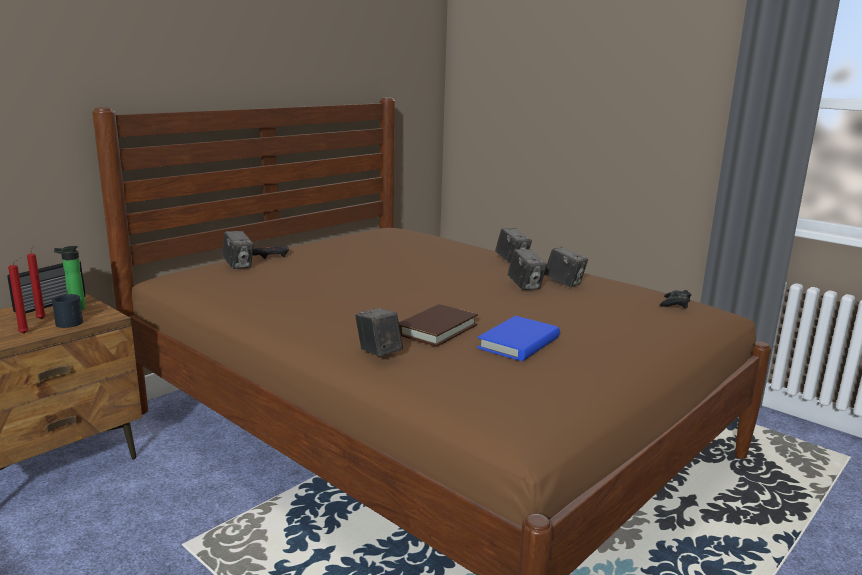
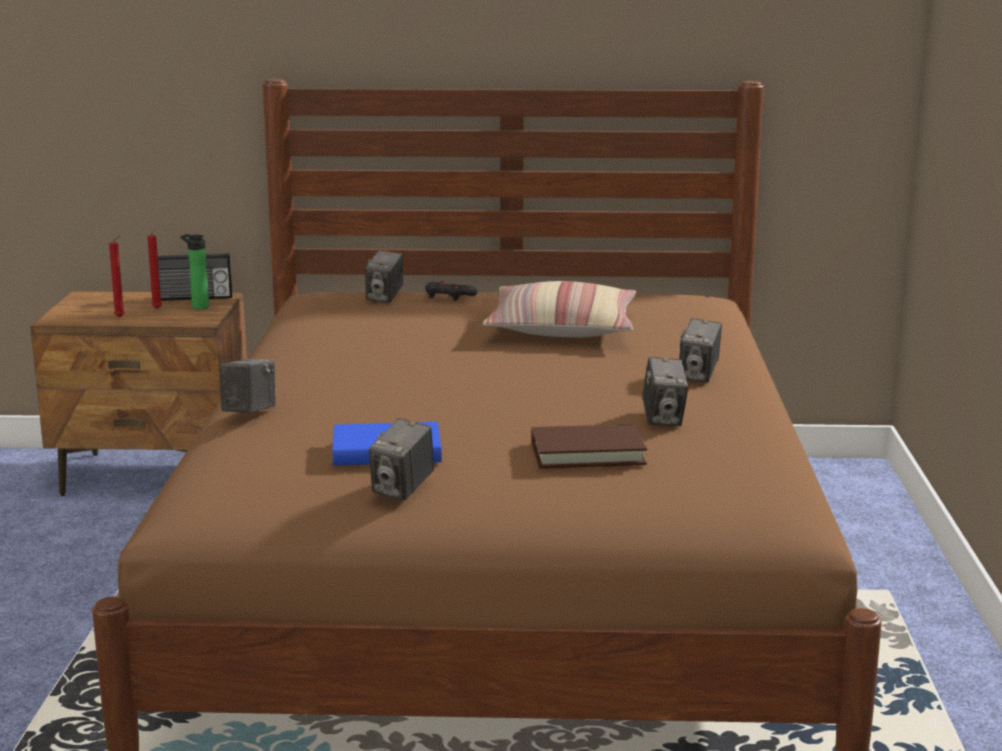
camera: 50 degrees right, 0 degrees up
black mug [52,294,83,328] -> none
brown book [399,304,478,347] -> brown book moved to [531,424,647,468]
camera [508,249,547,290] -> camera moved to [369,418,434,501]
black game controller [660,290,691,308] -> none
none -> pillow [482,281,636,338]

